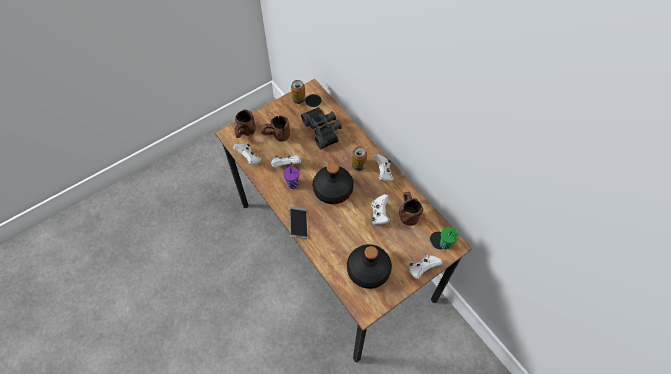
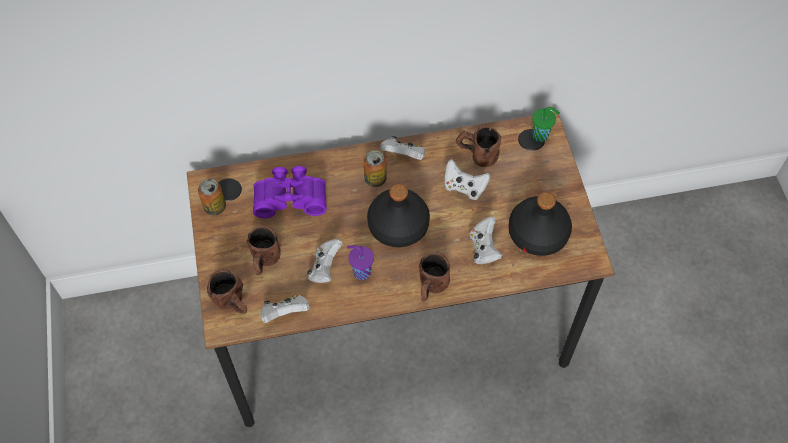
camera: 65 degrees left, 0 degrees up
phone [290,206,308,239] -> brown mug [419,252,450,301]
black binoculars [301,107,342,149] -> purple binoculars [253,166,327,218]
white game controller [408,255,443,279] -> white game controller moved to [470,217,503,264]

